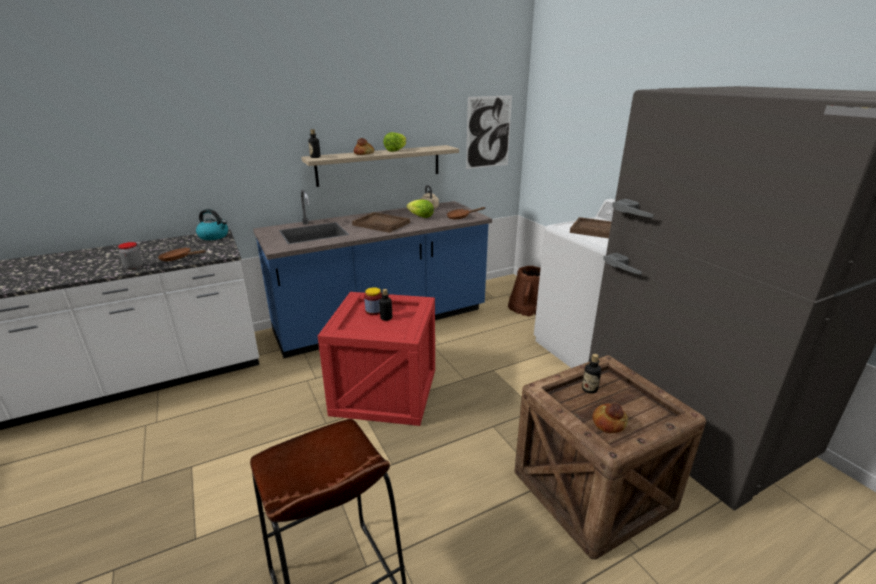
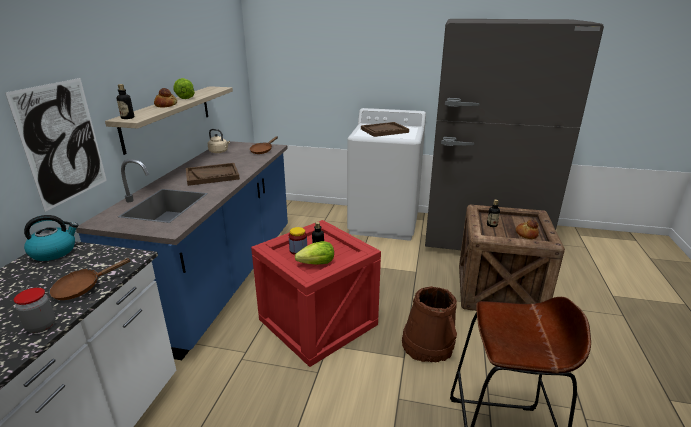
camera: 50 degrees left, 0 degrees up
lettuce [406,199,434,218] -> lettuce moved to [295,241,334,265]
picture [466,95,512,169] -> picture moved to [5,78,107,212]
brown bucket [508,266,541,316] -> brown bucket moved to [402,286,457,363]

